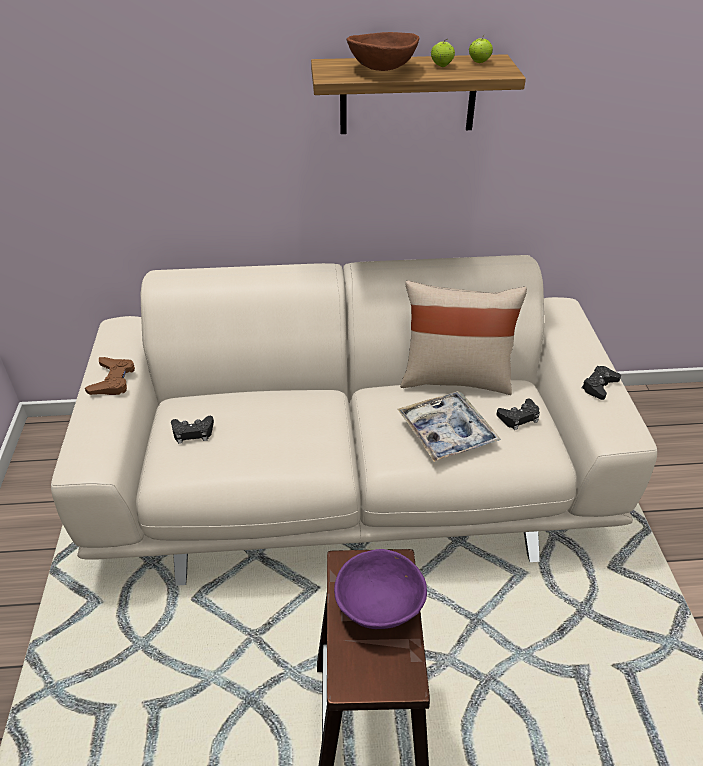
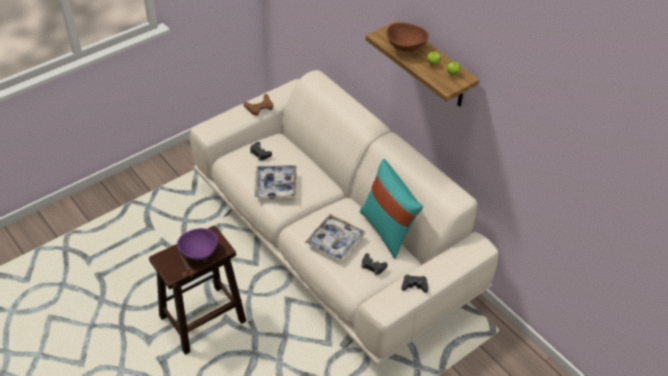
camera: 55 degrees right, 5 degrees up
beige pillow [400,281,527,395] -> turquoise pillow [360,159,423,259]
none -> tray [254,165,297,199]

